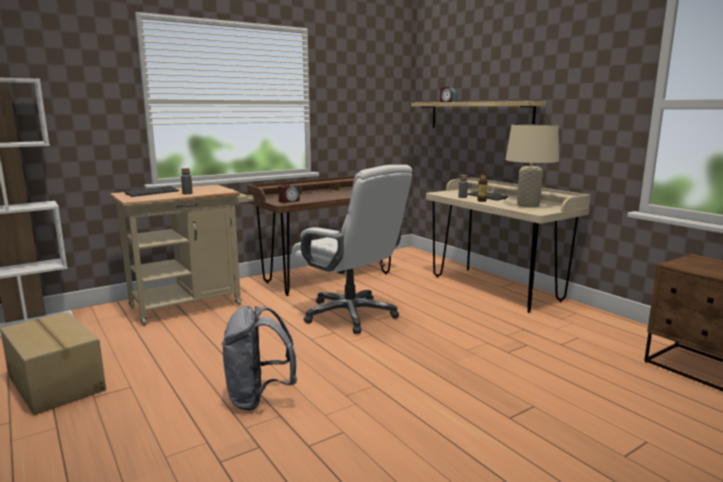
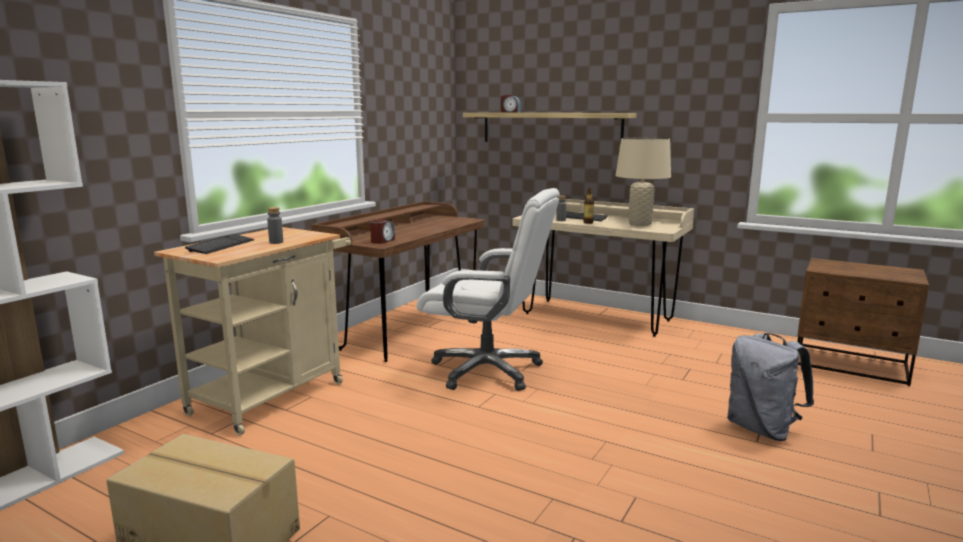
camera: 25 degrees left, 0 degrees up
grey backpack [221,306,297,411] -> grey backpack moved to [727,333,814,441]

